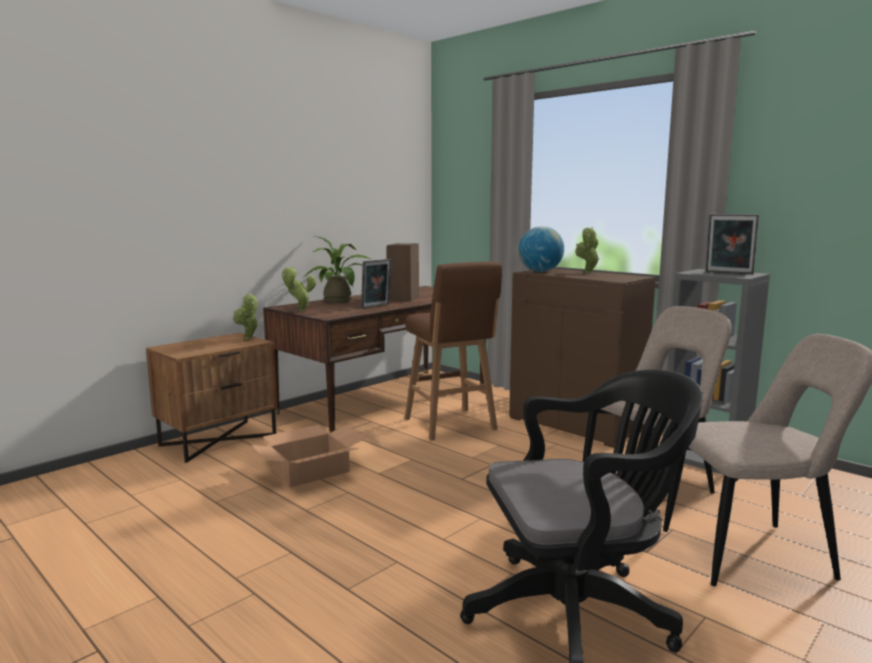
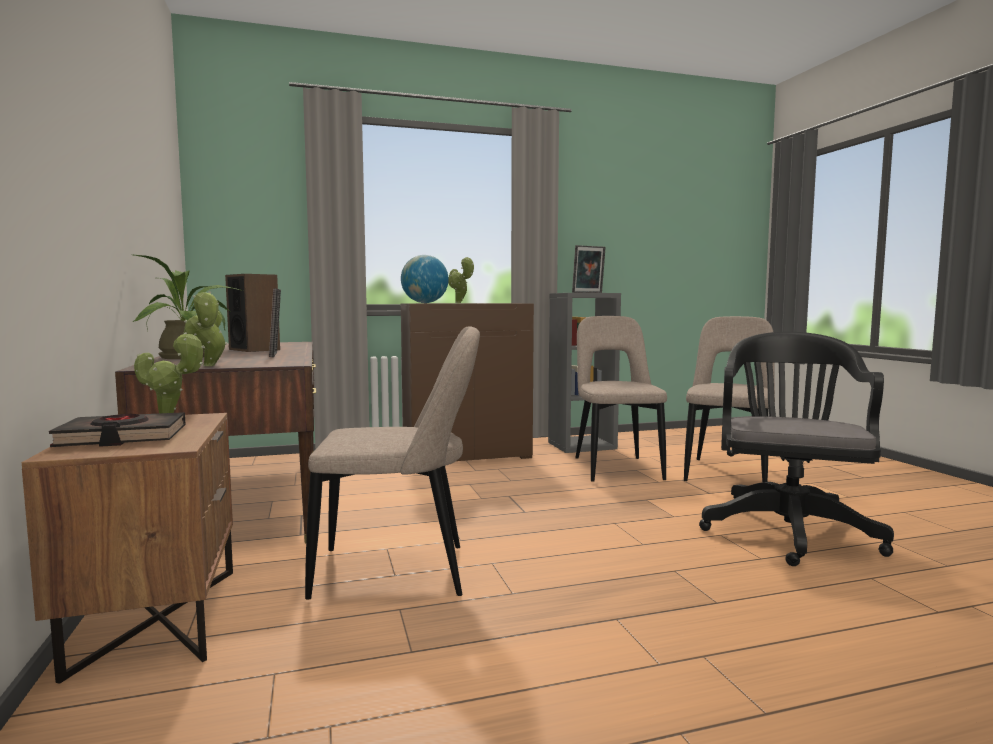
camera: 60 degrees left, 5 degrees down
cardboard box [251,425,366,487] -> beige chair [305,327,480,600]
brown stool [404,262,502,441] -> none
none -> black book [49,412,185,447]

